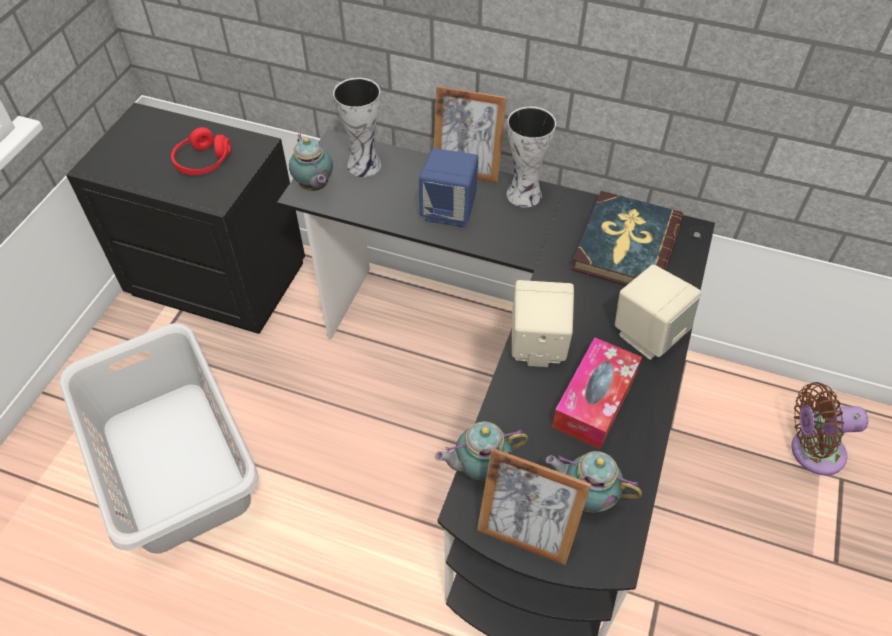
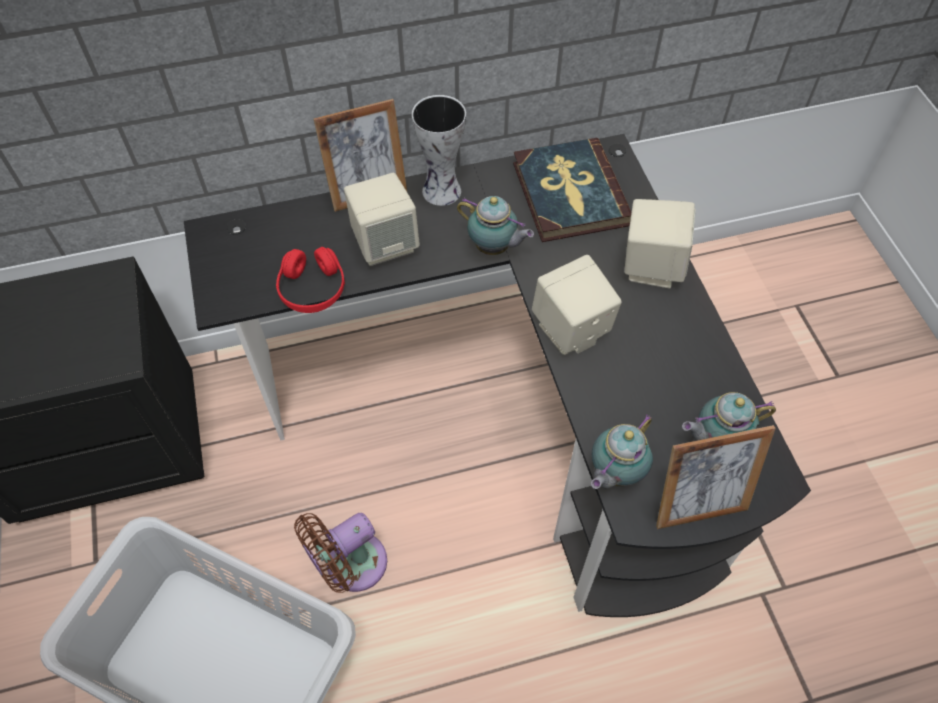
camera: 35 degrees left, 5 degrees up
red headphones [171,127,231,175] -> red headphones moved to [276,247,345,313]
teapot [289,133,333,191] -> teapot moved to [457,196,534,255]
vase [333,78,381,177] -> none
blue speaker [419,148,478,228] -> beige speaker [344,173,420,266]
tissue box [552,337,642,449] -> none
brown fan [791,382,868,476] -> brown fan moved to [294,513,387,593]

